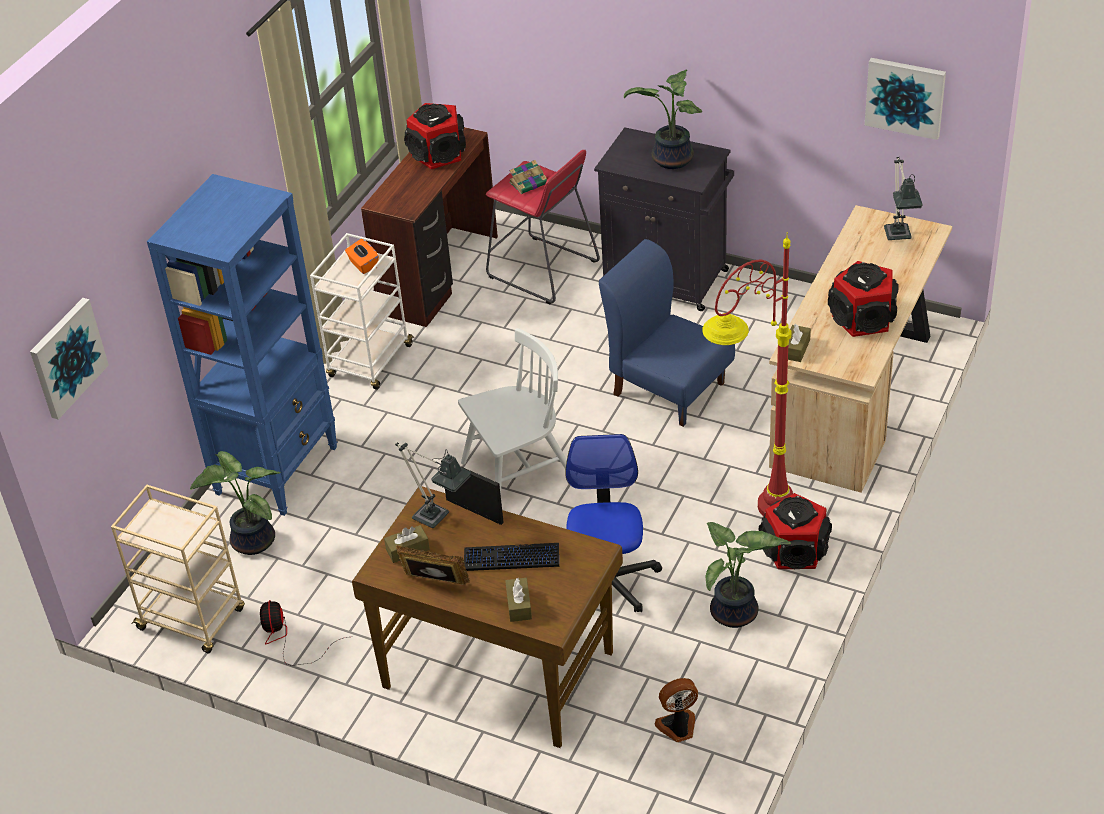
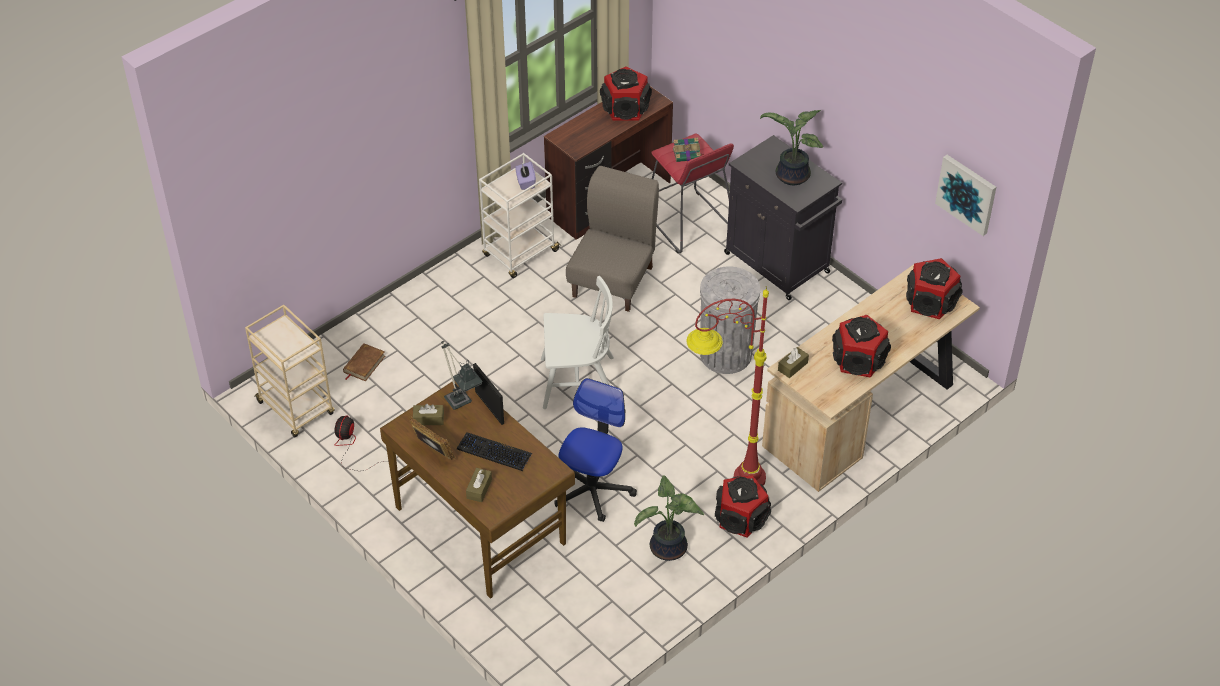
camera: 20 degrees right, 5 degrees up
picture [30,298,109,420] -> none
blue bookcase [147,174,337,516] -> none
potted plant [190,451,281,555] -> brown book [343,343,385,382]
orange tissue box [345,239,379,274] -> purple tissue box [515,162,536,190]
blue chair [599,239,735,427] -> grey trash can [700,267,760,374]
fan [655,678,698,742] -> none
table lamp [884,157,923,240] -> speaker [906,258,962,319]
none -> grey chair [566,166,659,312]

